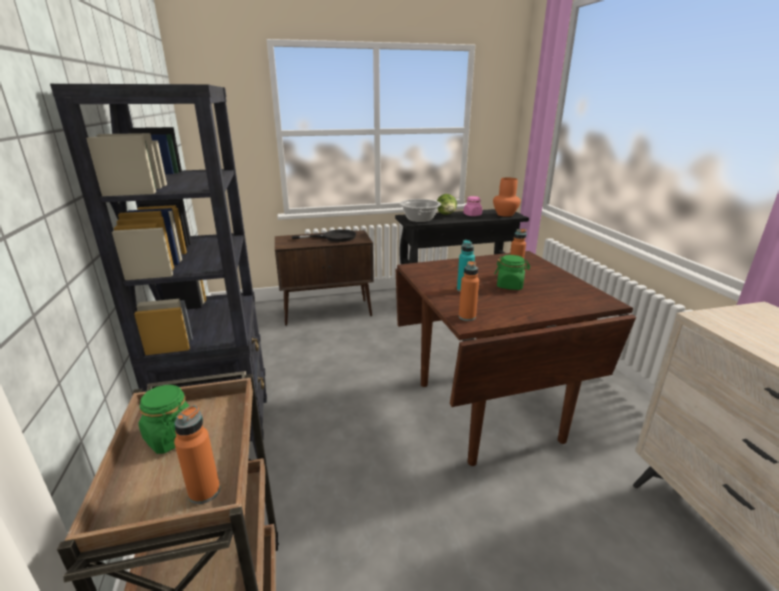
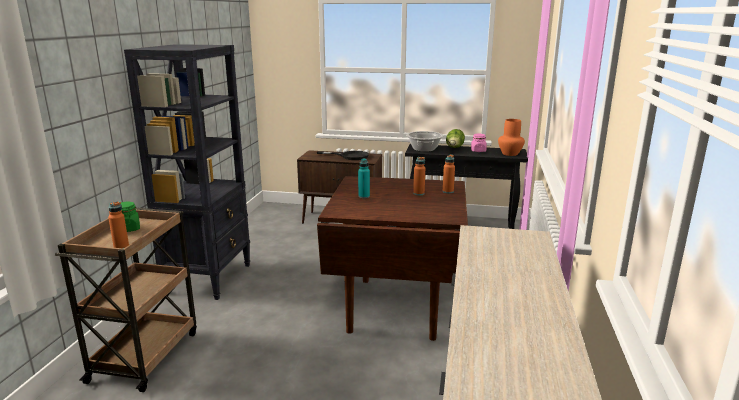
camera: 25 degrees right, 5 degrees down
orange bottle [459,261,479,321] -> orange bottle moved to [443,155,455,193]
green jar [495,255,530,290] -> none

